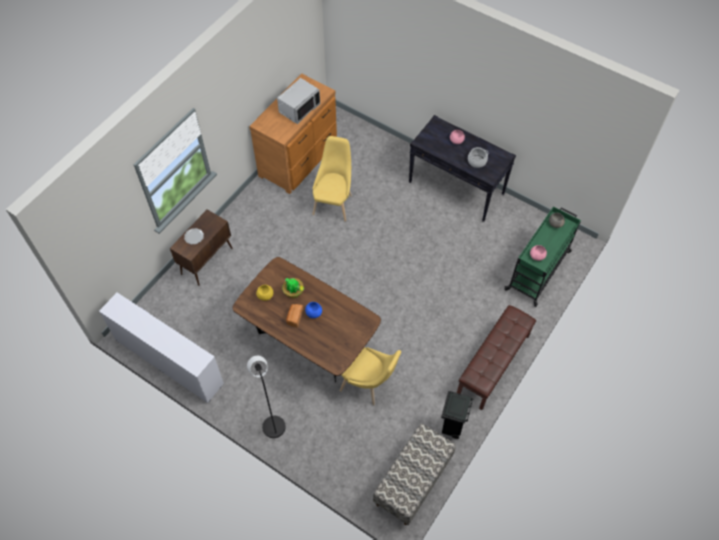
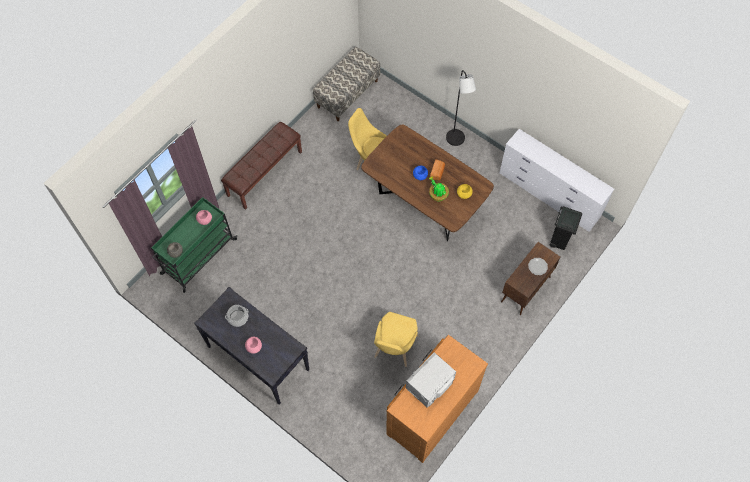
camera: 175 degrees left, 5 degrees up
black trash can [441,391,473,439] -> black trash can moved to [549,206,582,250]

